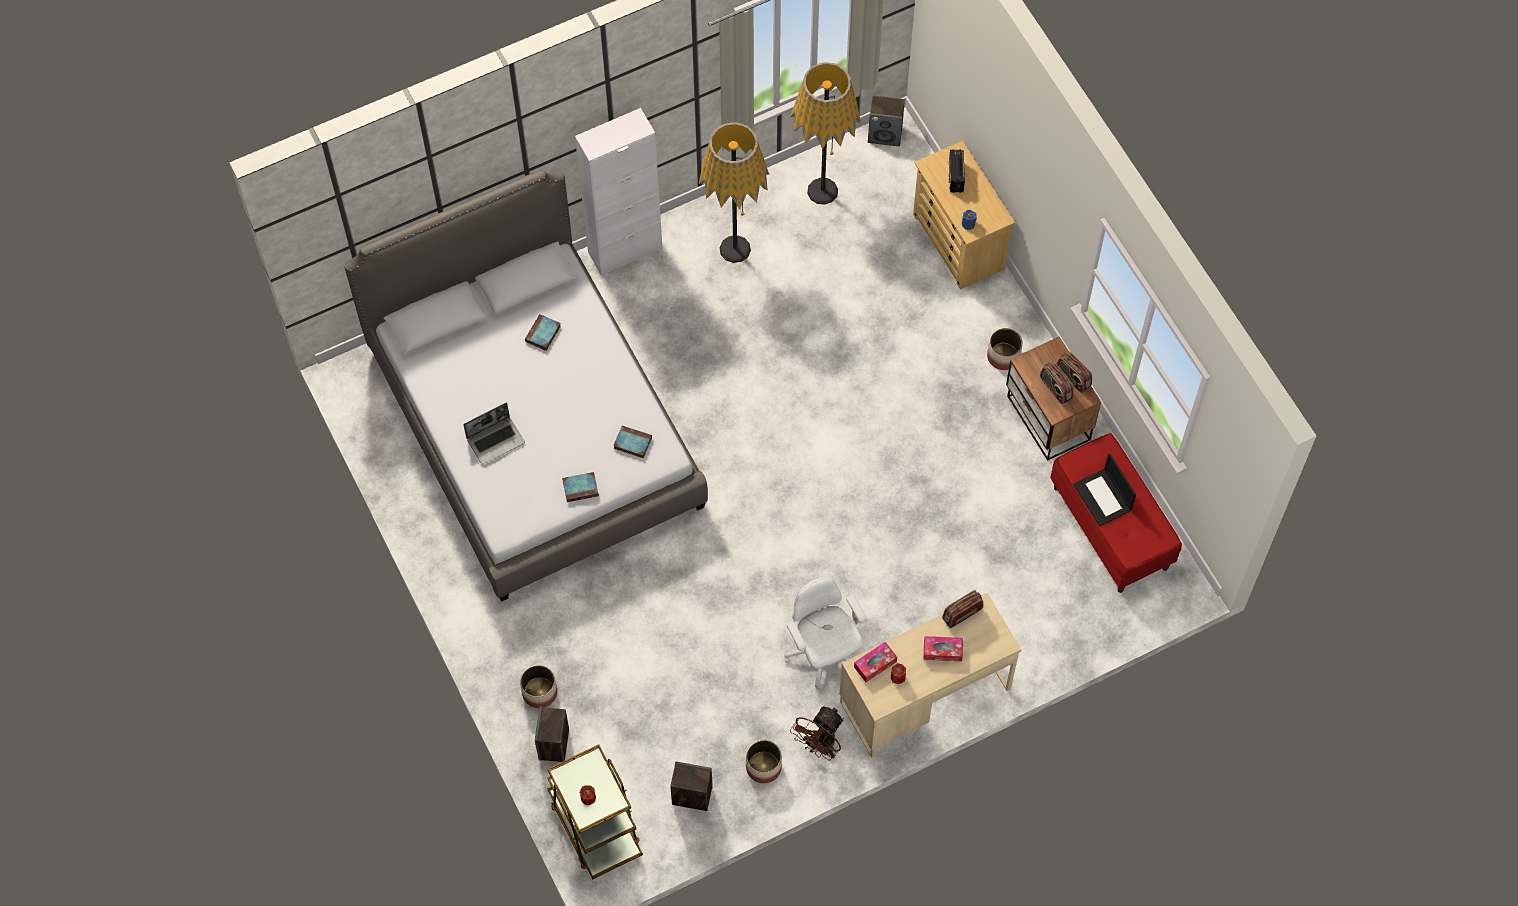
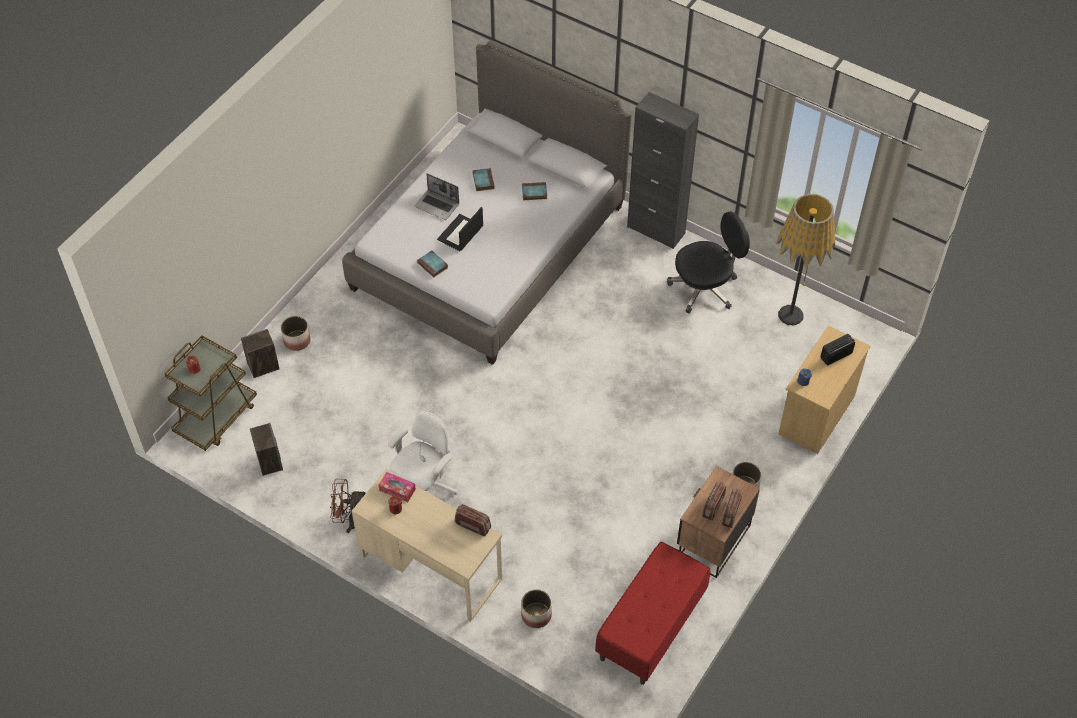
camera: 60 degrees right, 10 degrees down
white cabinet [575,108,663,276] -> black cabinet [627,92,699,249]
book [613,426,652,458] -> book moved to [473,168,495,191]
floor lamp [699,122,769,263] -> black office chair [667,212,750,314]
planter [746,740,782,783] -> planter moved to [521,589,552,628]
speaker [868,96,905,146] -> none
tissue box [924,636,963,661] -> none
laptop [1073,453,1136,526] -> laptop moved to [437,207,483,251]

